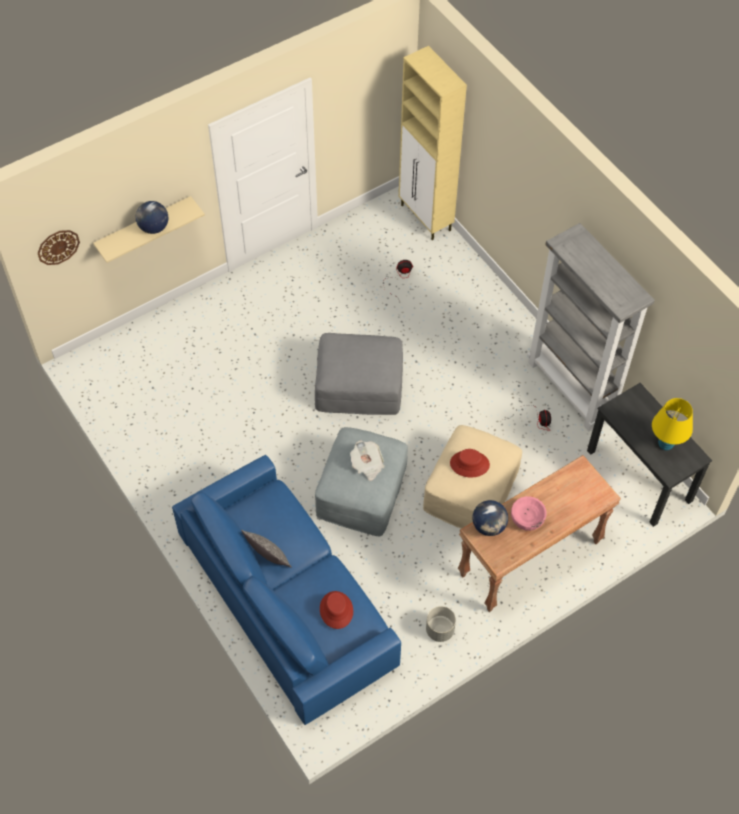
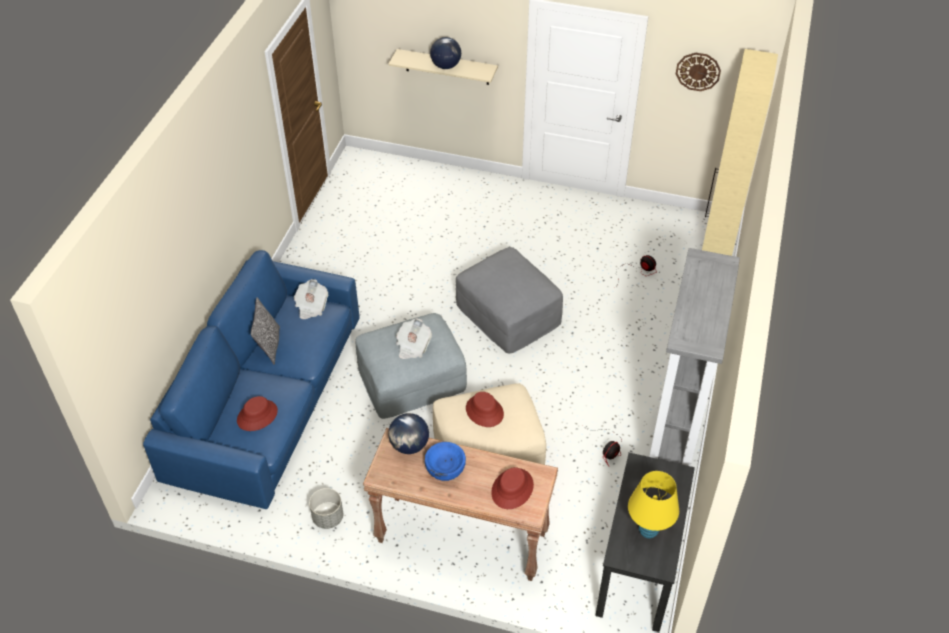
camera: 50 degrees right, 10 degrees down
wall clock [38,230,80,265] -> wall clock moved to [676,53,721,91]
pink bowl [511,496,546,531] -> blue bowl [425,442,466,481]
none -> newspaper [294,279,328,319]
none -> red hat [491,467,534,509]

